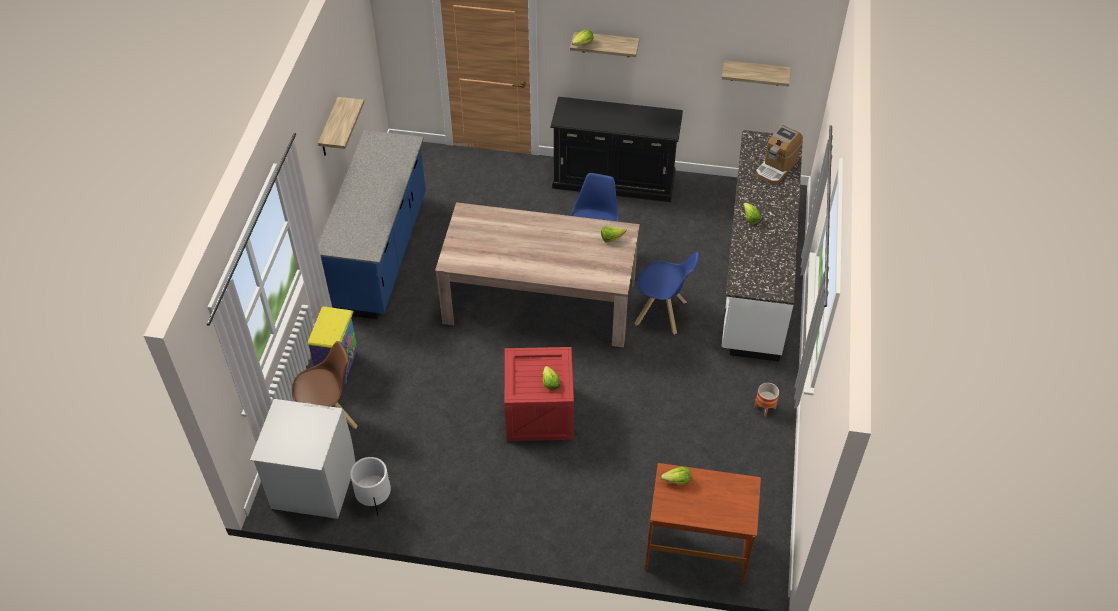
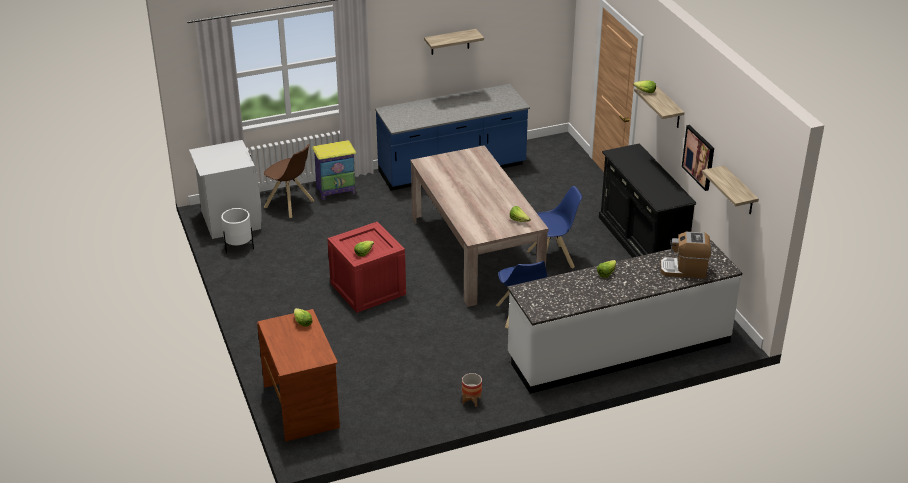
camera: 60 degrees right, 15 degrees down
none -> picture [682,125,714,191]

